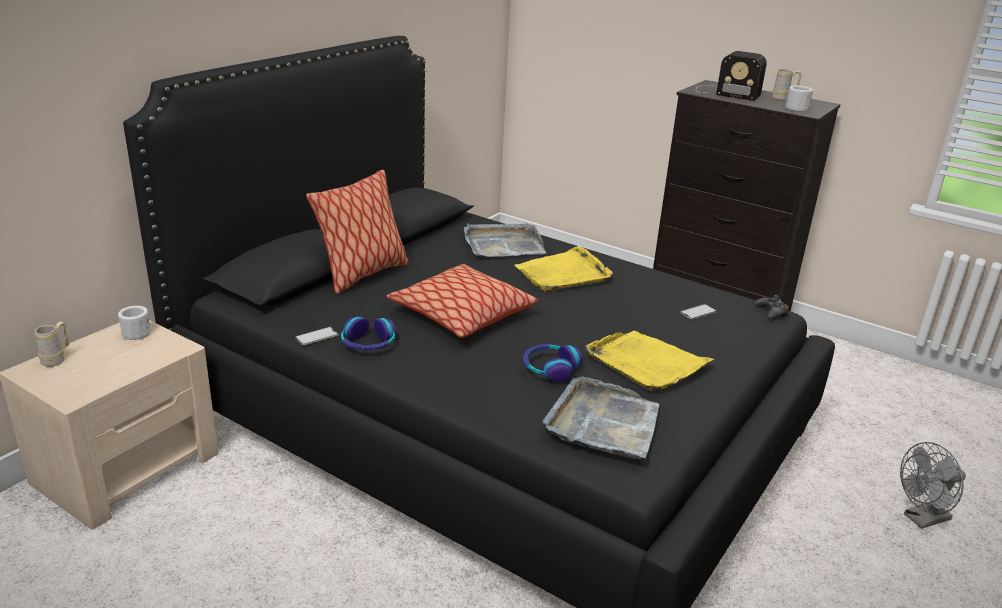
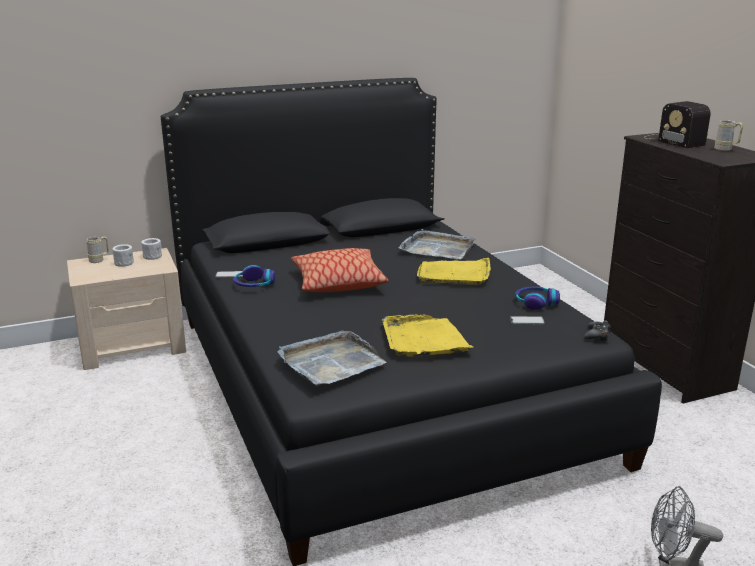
camera: 35 degrees right, 5 degrees down
pillow [306,170,409,294] -> none
headphones [523,344,583,382] -> headphones moved to [515,287,560,310]
white mug [785,86,813,112] -> white mug moved to [112,244,134,267]

